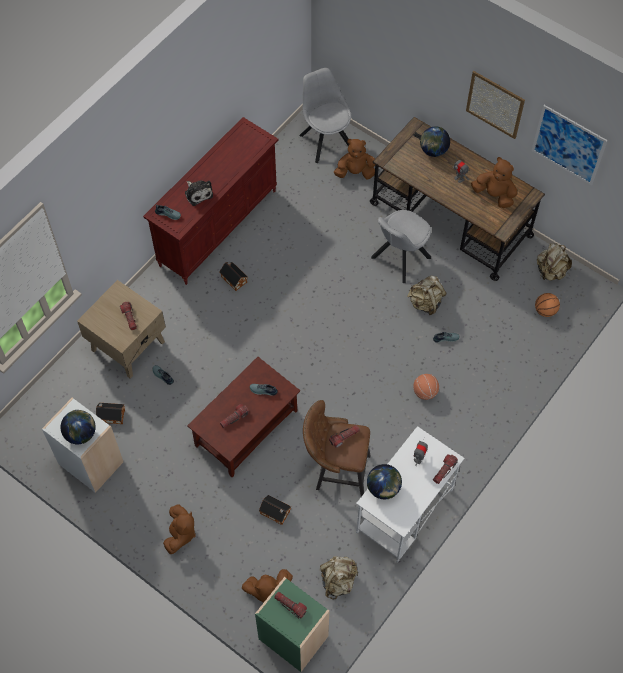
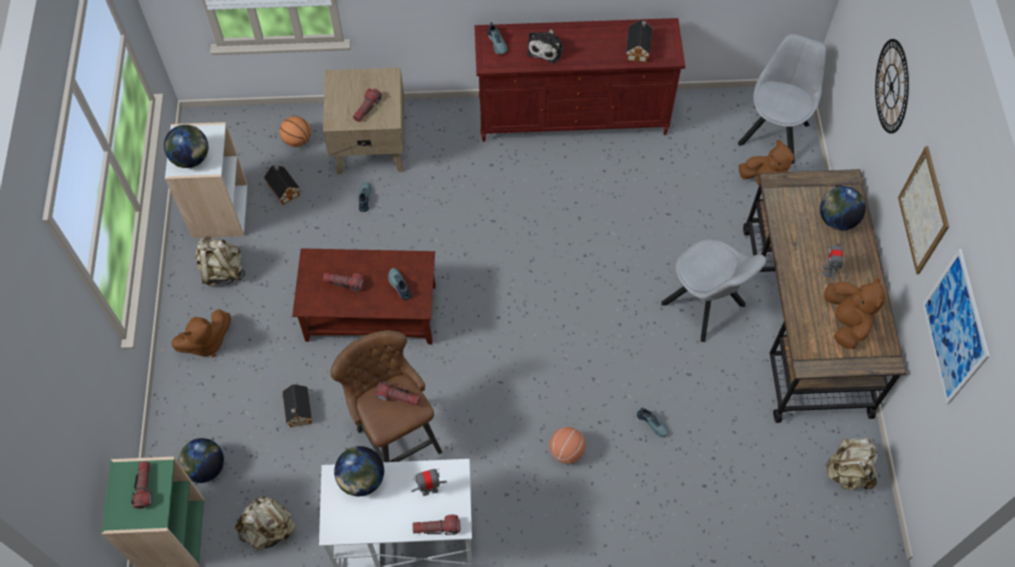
camera: 50 degrees right, 0 degrees up
toy house [219,262,247,291] -> toy house moved to [626,20,653,63]
brown plush toy [242,569,293,602] -> globe [178,438,224,483]
grey chair [371,210,431,283] -> grey chair turned 135 degrees counterclockwise [661,240,766,342]
beige backpack [407,276,447,315] -> beige backpack moved to [195,235,245,287]
basketball [535,293,560,317] -> basketball moved to [280,116,311,147]
none -> wall clock [875,39,909,134]

